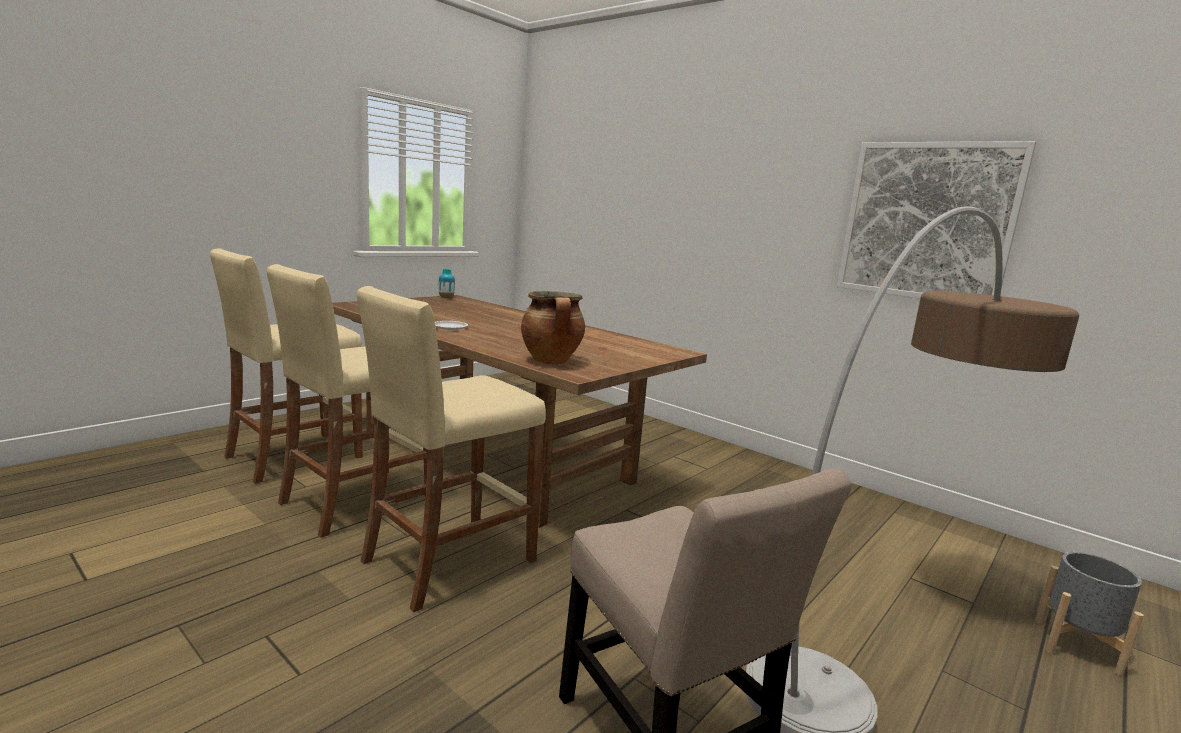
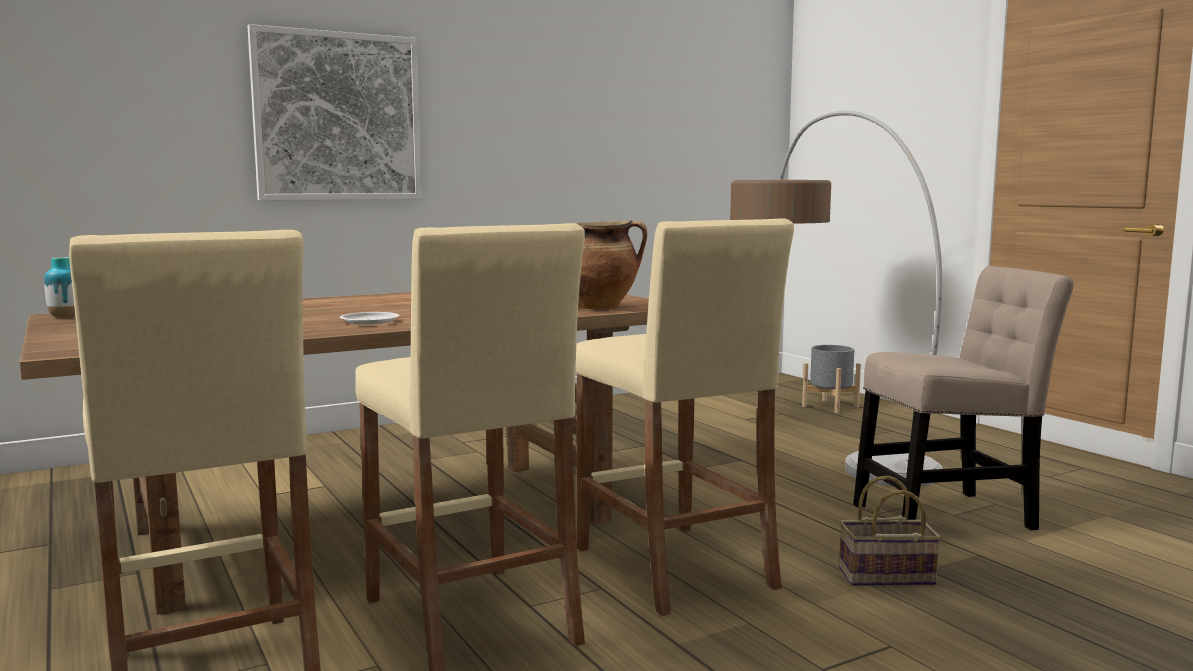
camera: 70 degrees left, 5 degrees down
picture [837,141,1036,298] -> picture moved to [248,24,422,201]
none -> basket [839,475,941,586]

